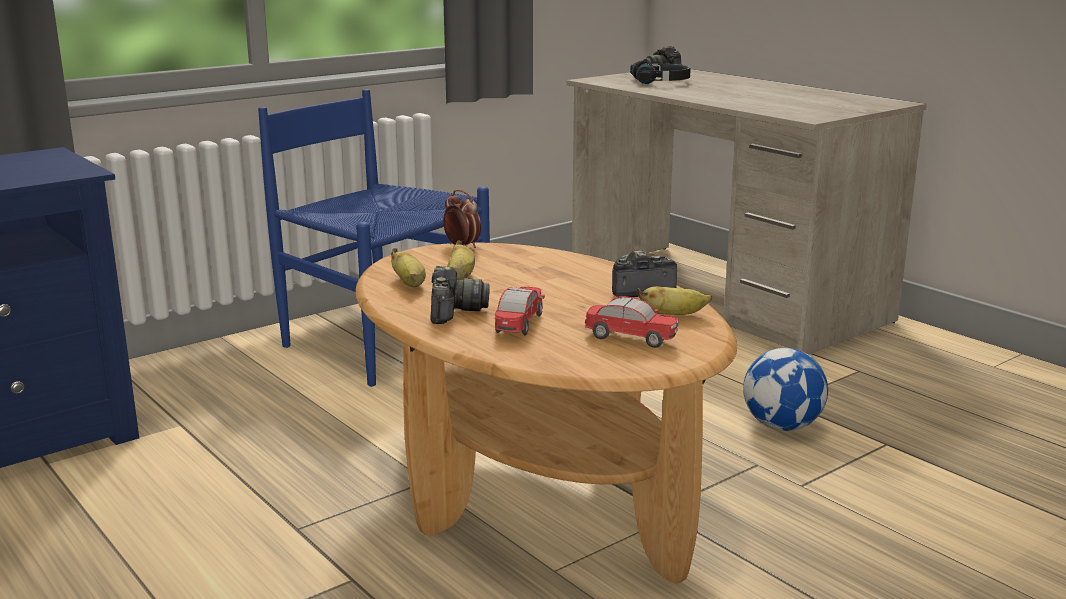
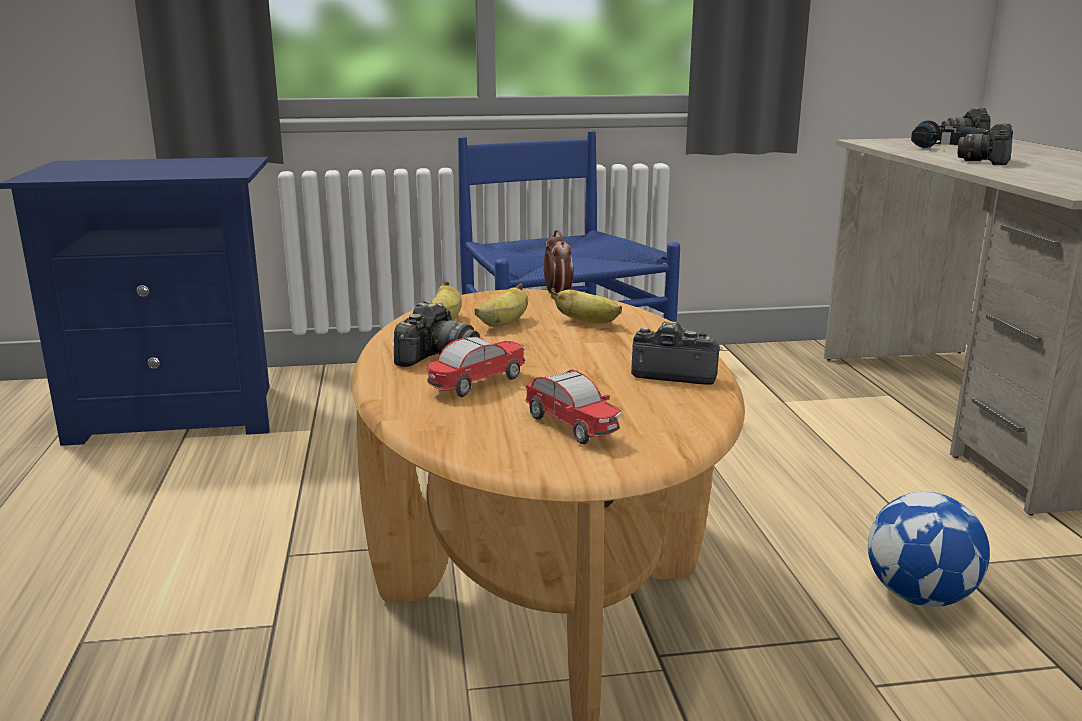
camera: 30 degrees right, 0 degrees up
banana [637,286,712,315] -> banana moved to [551,288,622,324]
none -> camera [958,123,1013,165]

